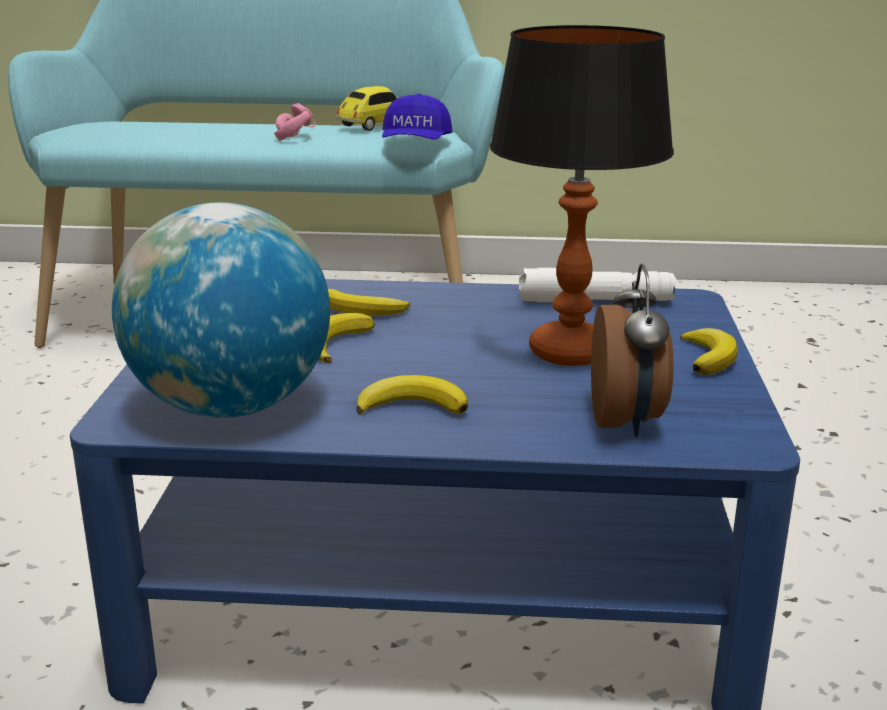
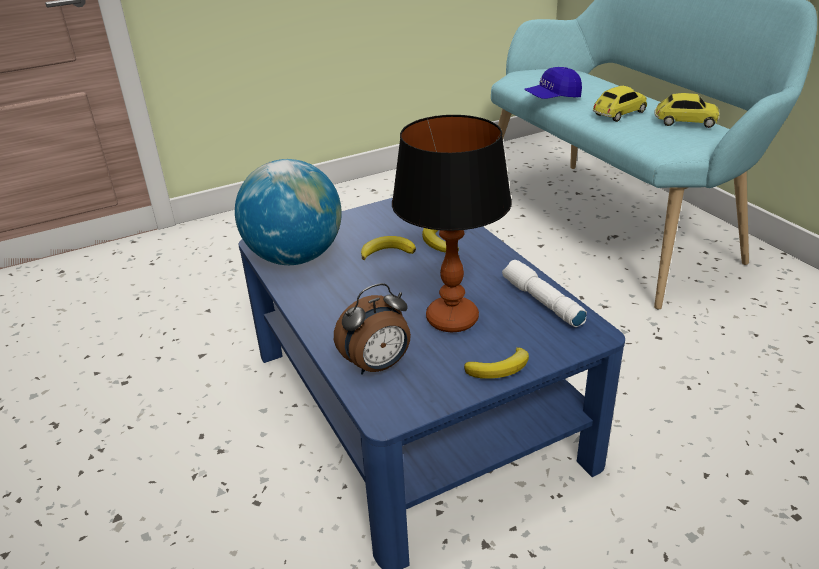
camera: 60 degrees right, 10 degrees up
pink headphones [274,103,316,141] -> toy car [593,86,647,122]
banana [357,375,468,415] -> none
blue cap [382,94,453,140] -> blue cap moved to [524,67,582,99]

